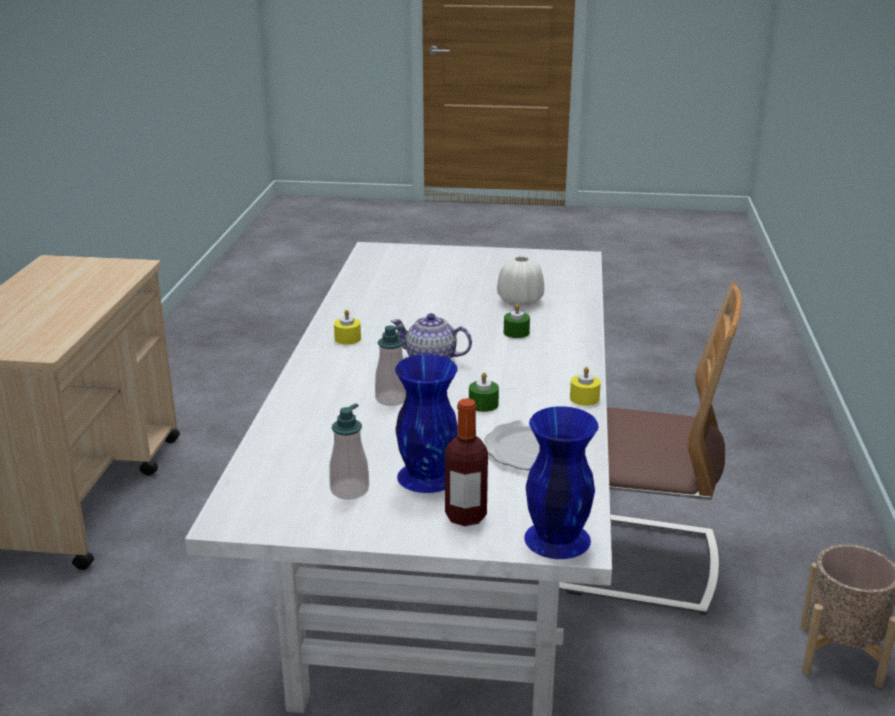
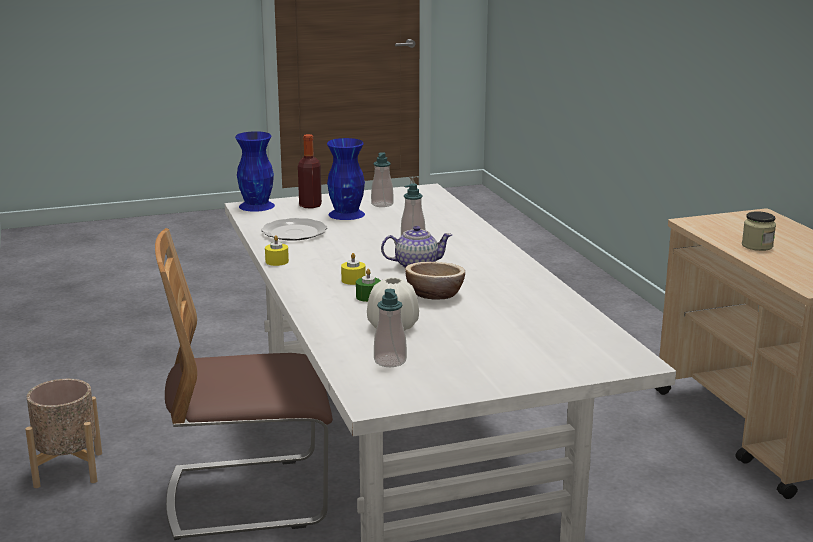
camera: 155 degrees right, 5 degrees down
yellow candle [334,310,361,345] -> yellow candle moved to [341,253,366,285]
green candle [469,372,499,412] -> none
none -> soap dispenser [374,289,407,367]
none -> bowl [405,262,465,300]
none -> jar [742,211,776,251]

